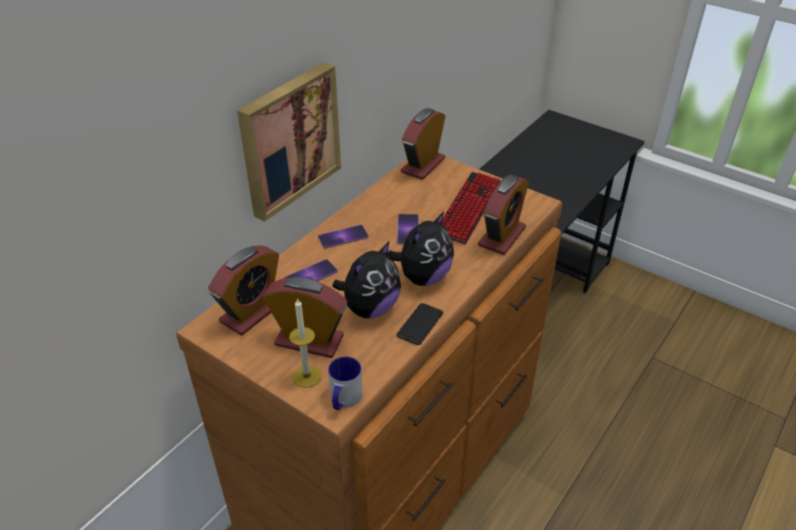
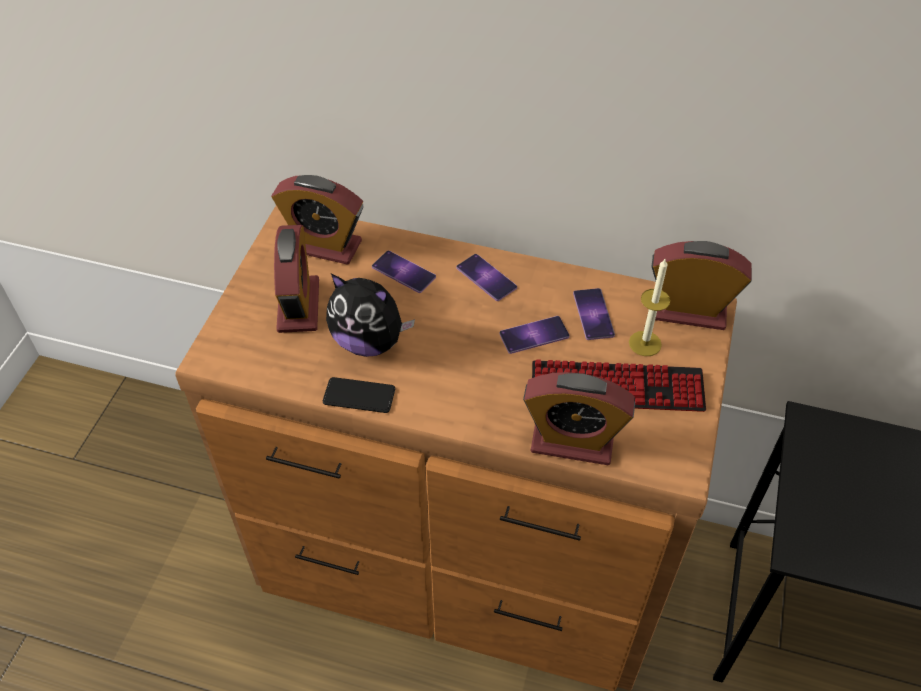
camera: 70 degrees right, 10 degrees up
picture [237,62,341,222] -> none
candle [289,298,321,388] -> candle moved to [629,259,670,356]
mug [328,356,363,410] -> none
plush toy [388,211,454,286] -> none
none -> phone [573,288,615,340]

